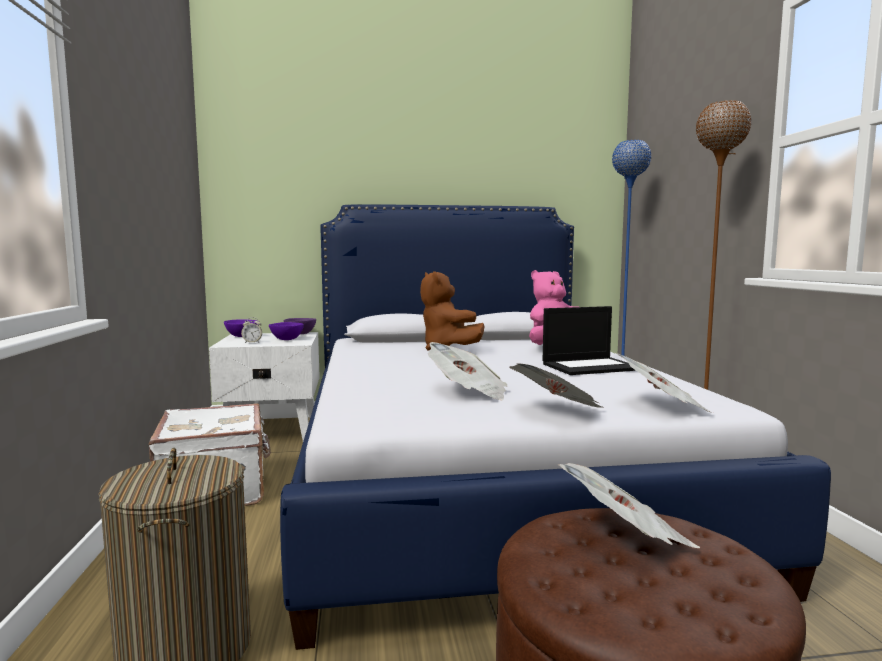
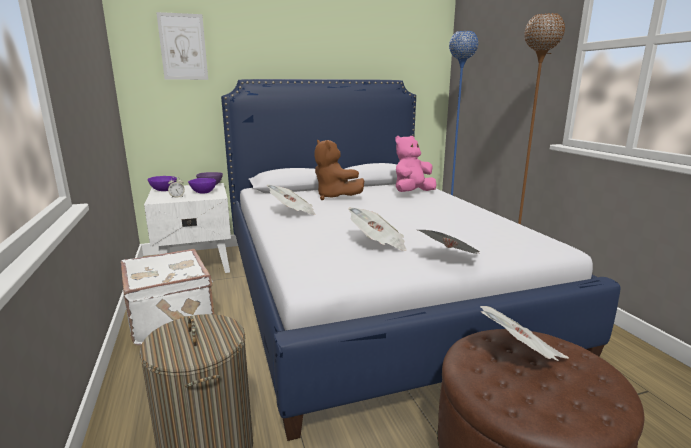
camera: 10 degrees left, 10 degrees up
laptop [543,306,636,375] -> none
newspaper [615,353,713,413] -> newspaper moved to [267,185,316,215]
none -> picture [156,12,208,80]

